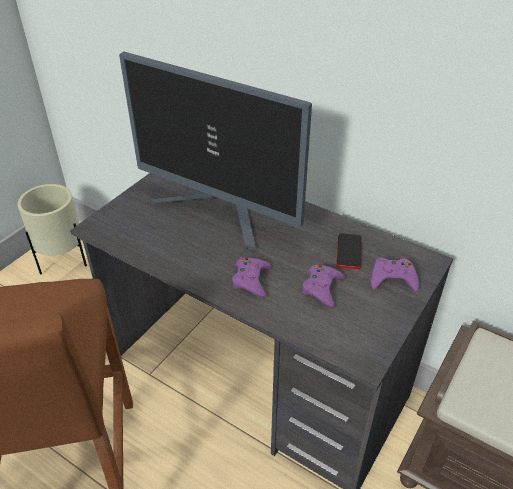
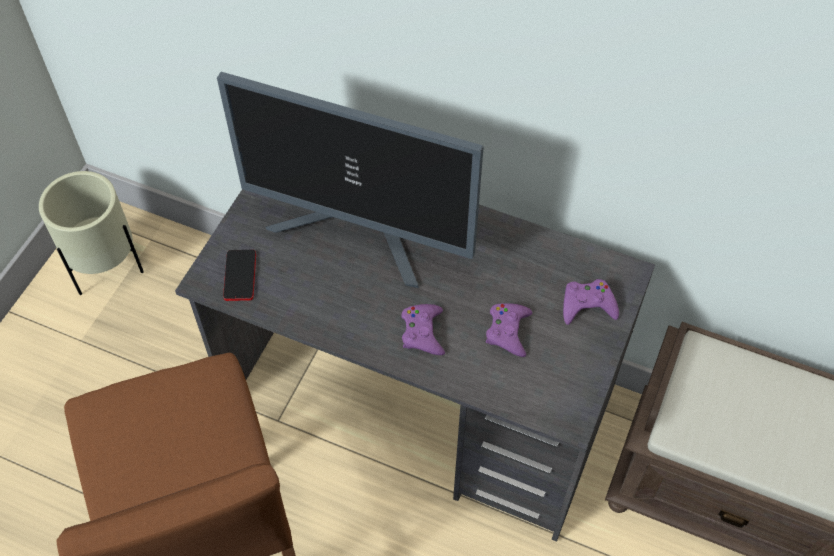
camera: 10 degrees left, 15 degrees up
phone [336,233,362,269] -> phone moved to [223,250,256,301]

